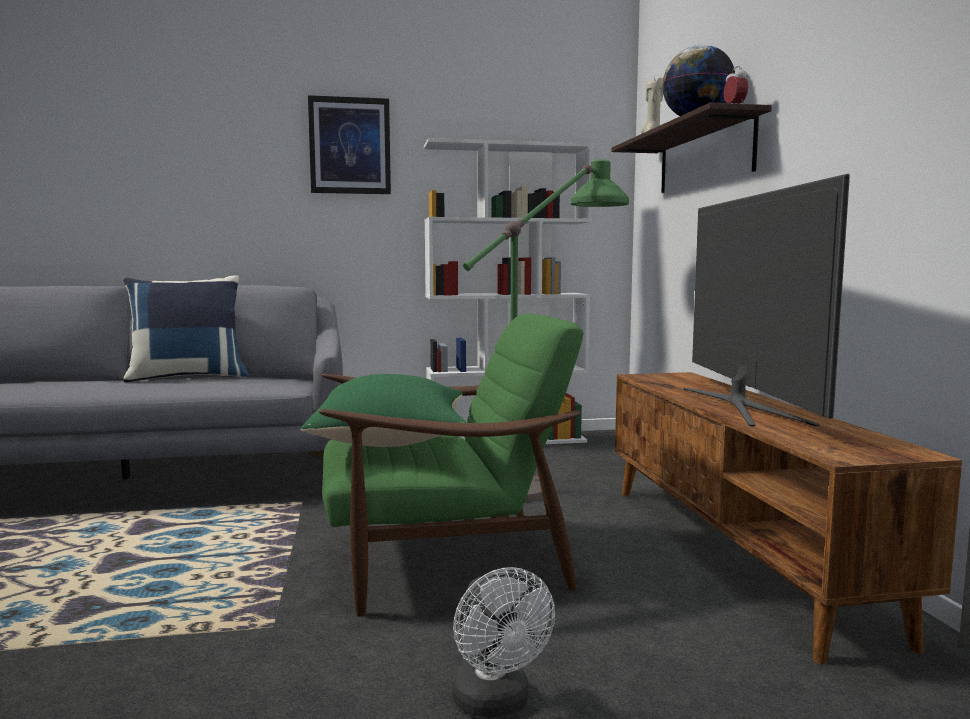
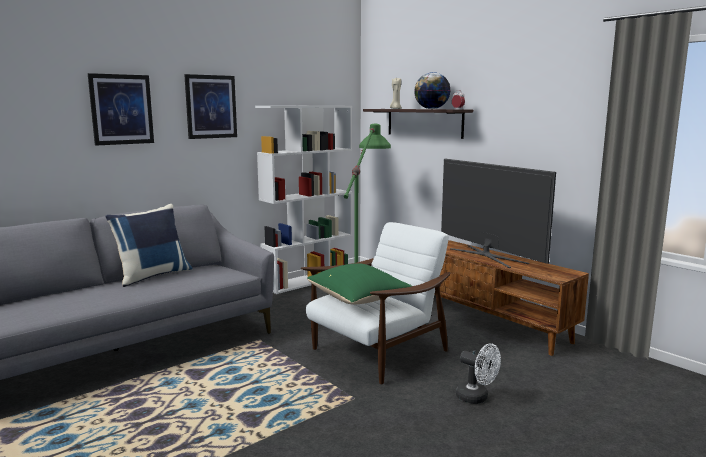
camera: 30 degrees left, 5 degrees up
green armchair [318,313,583,616] -> white armchair [301,222,450,384]
none -> picture [88,73,154,145]

